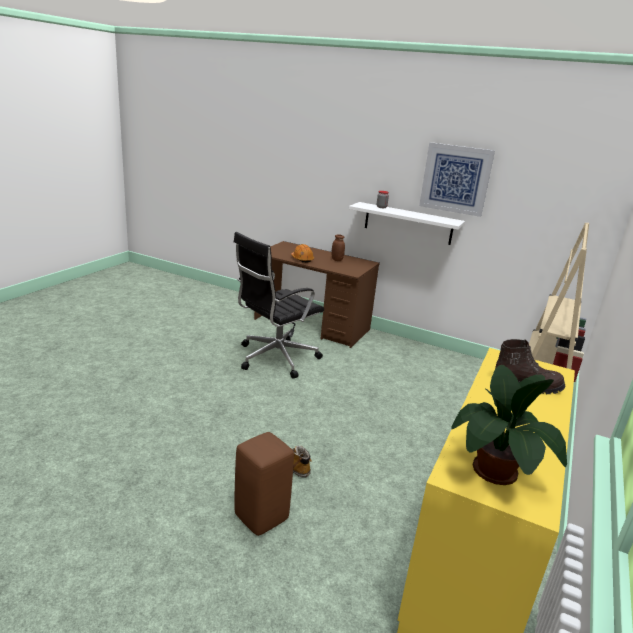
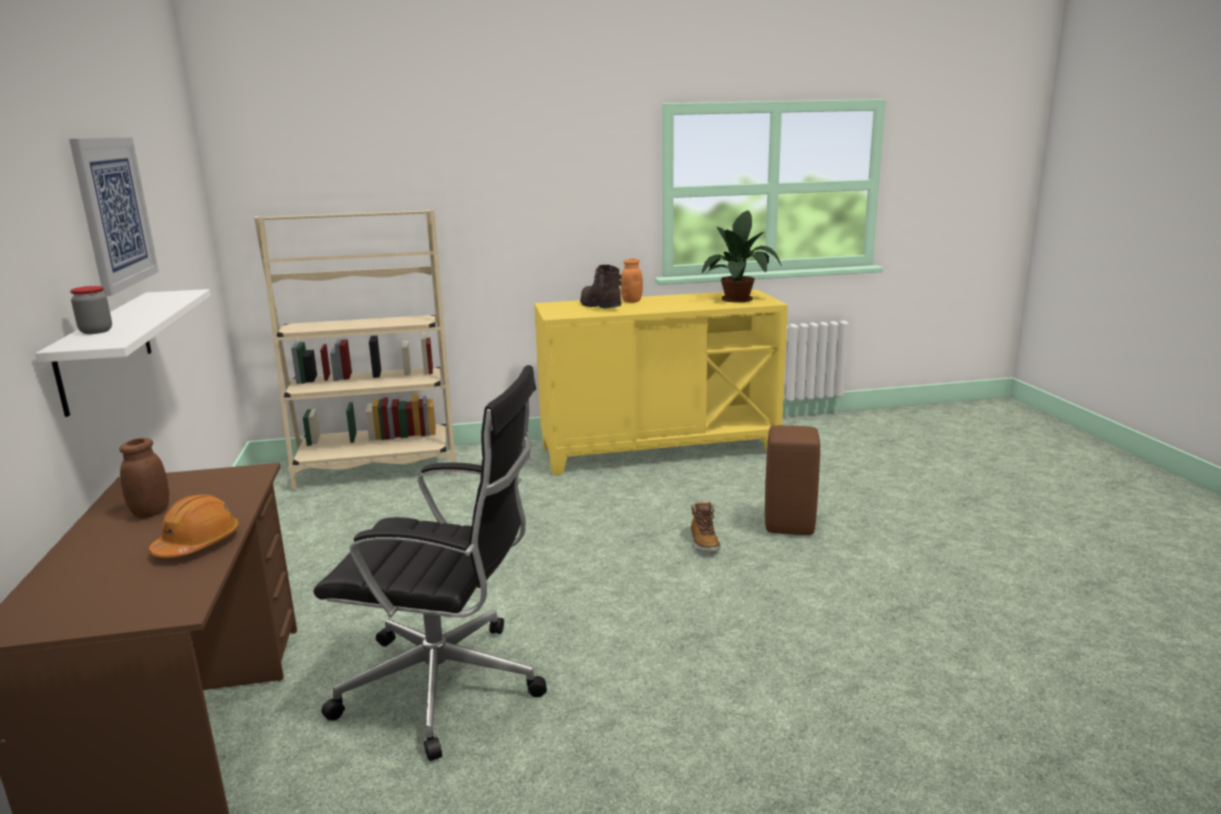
camera: 125 degrees left, 5 degrees down
none -> orange jar [621,259,643,303]

